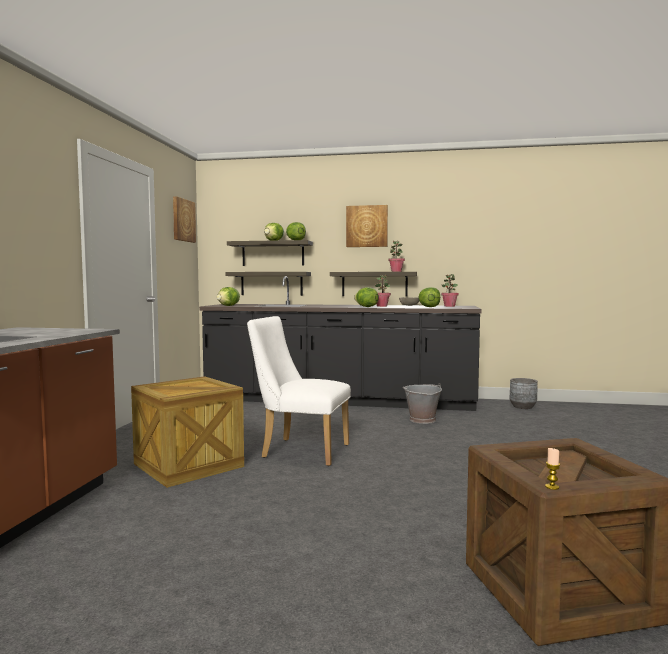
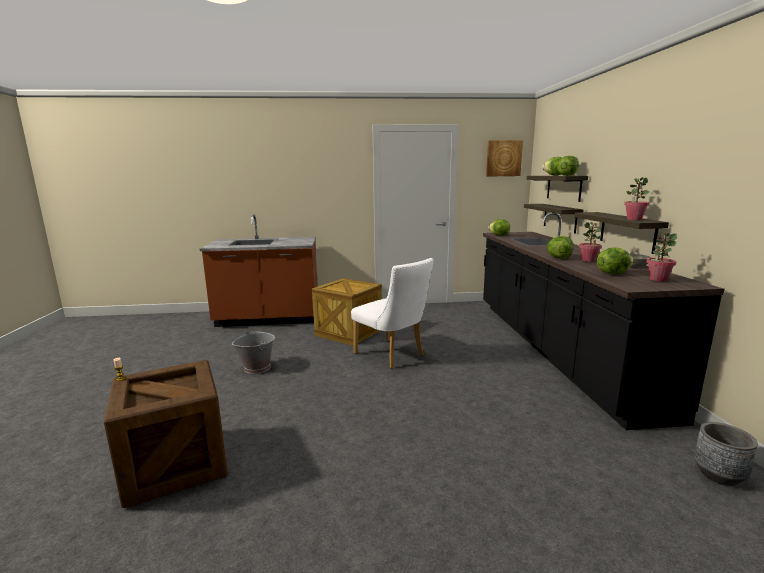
camera: 75 degrees right, 10 degrees up
white chair [247,316,351,466] -> white chair turned 135 degrees clockwise [351,258,434,369]
picture [346,205,388,247] -> none
grey bucket [403,383,442,424] -> grey bucket moved to [232,330,275,374]

